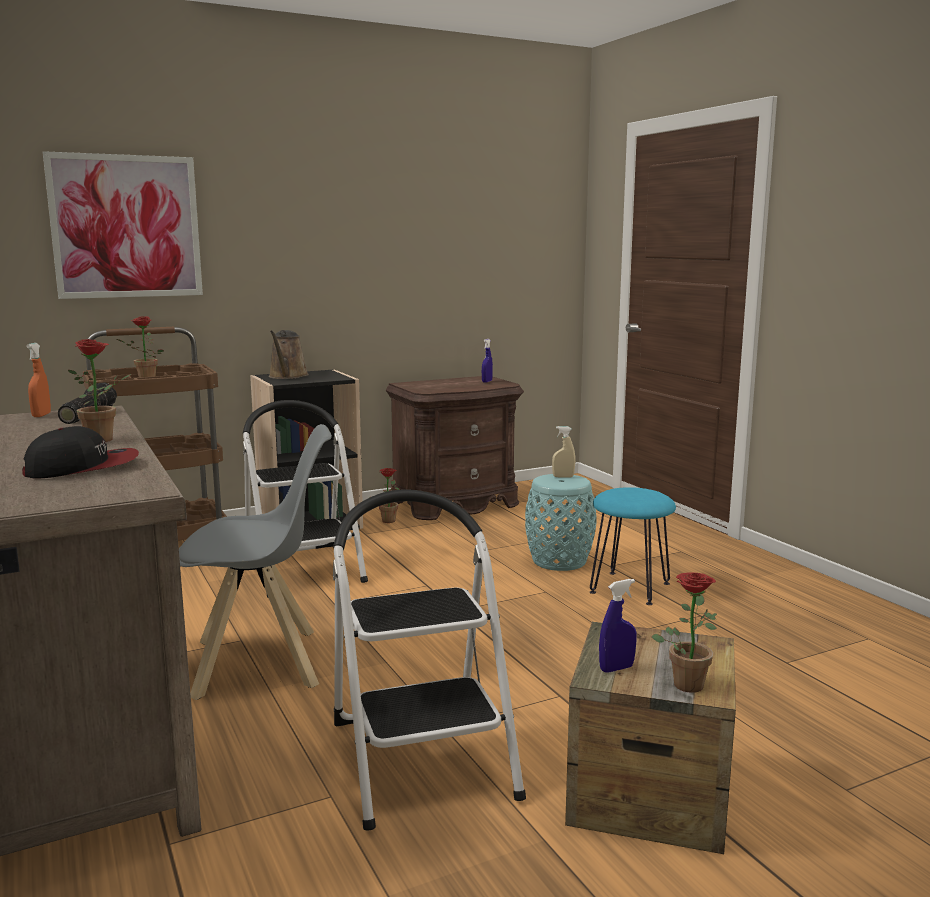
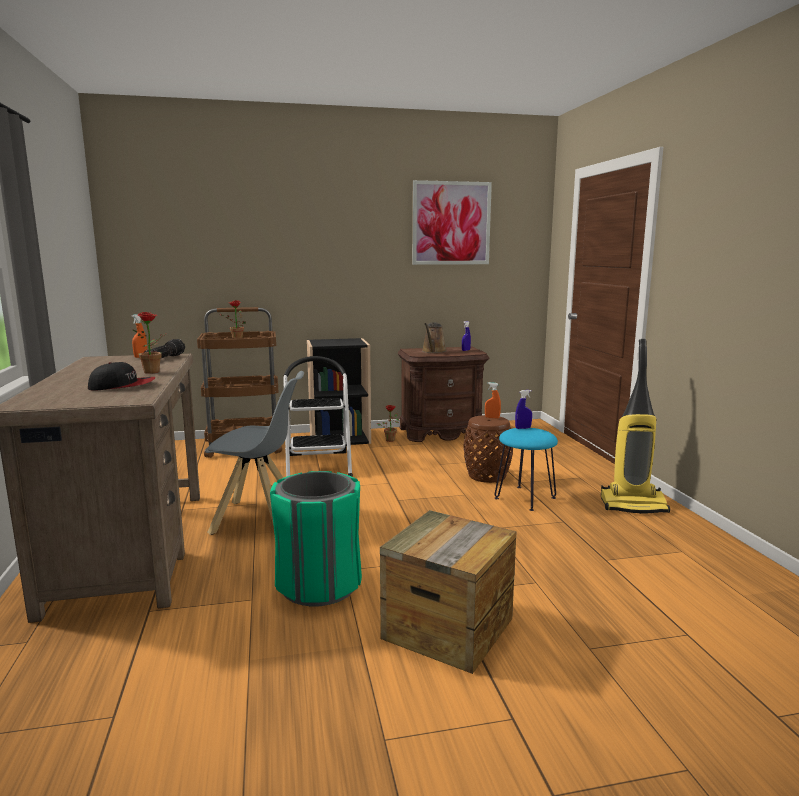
camera: 15 degrees right, 0 degrees up
picture [43,151,203,299] -> picture moved to [412,180,492,265]
brown watering can [268,330,309,379] -> brown watering can moved to [422,322,447,353]
step ladder [333,489,526,830] -> green trash can [270,471,362,607]
turquoise stool [525,474,597,571] -> brown stool [463,415,513,483]
beige spray bottle [552,426,575,478] -> orange spray bottle [485,382,501,418]
blue spray bottle [599,579,637,672] -> blue spray bottle moved to [515,390,532,429]
potted plant [652,572,717,693] -> none
none -> vacuum cleaner [601,339,670,514]

